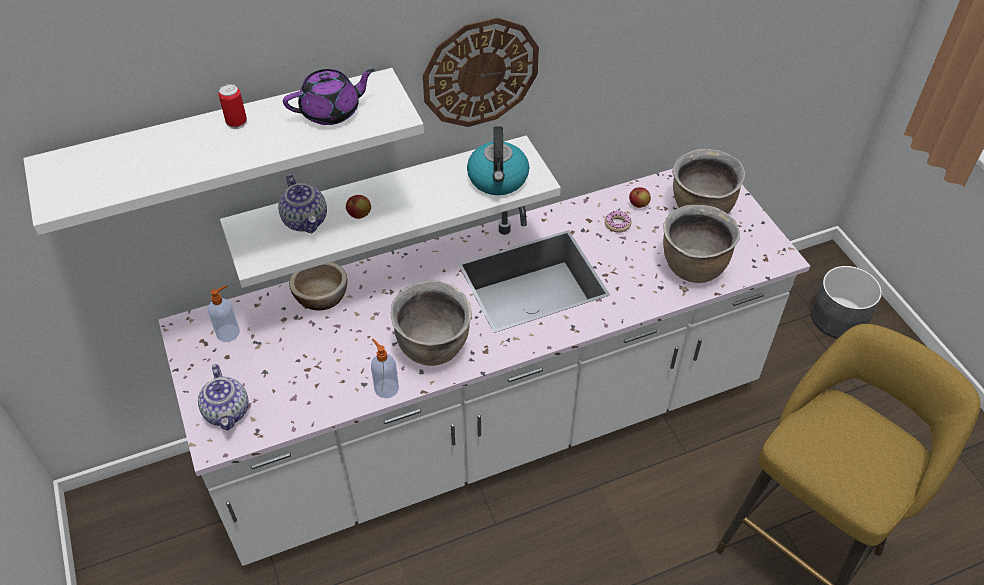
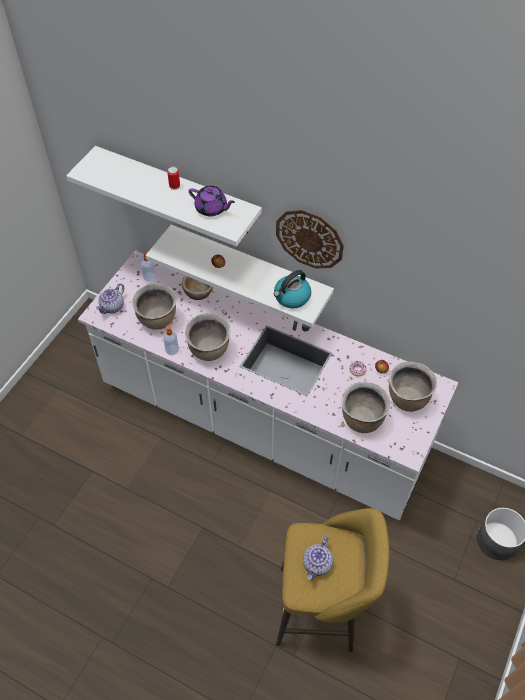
camera: 50 degrees right, 5 degrees up
teapot [278,174,327,233] -> teapot moved to [303,536,333,580]
none -> brown cooking pot [132,283,177,330]

